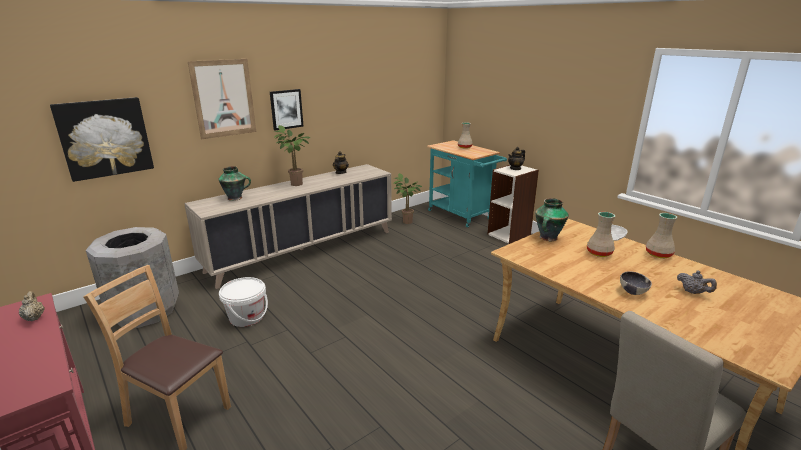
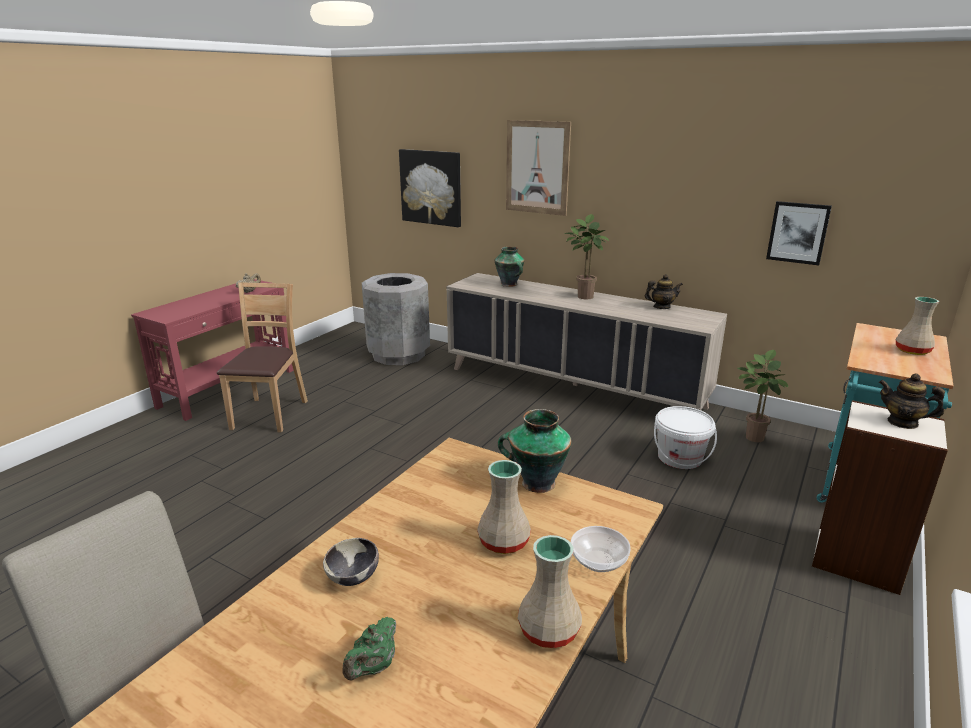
camera: 70 degrees right, 0 degrees up
white bucket [219,277,268,327] -> white bucket moved to [654,406,717,469]
picture [270,89,303,130] -> picture moved to [766,201,832,265]
grey teapot [677,270,717,294] -> green teapot [342,617,396,681]

